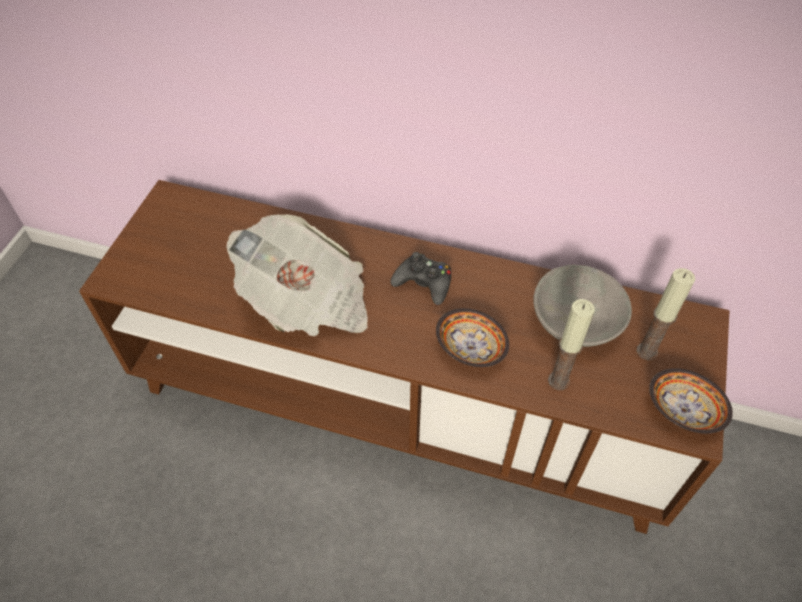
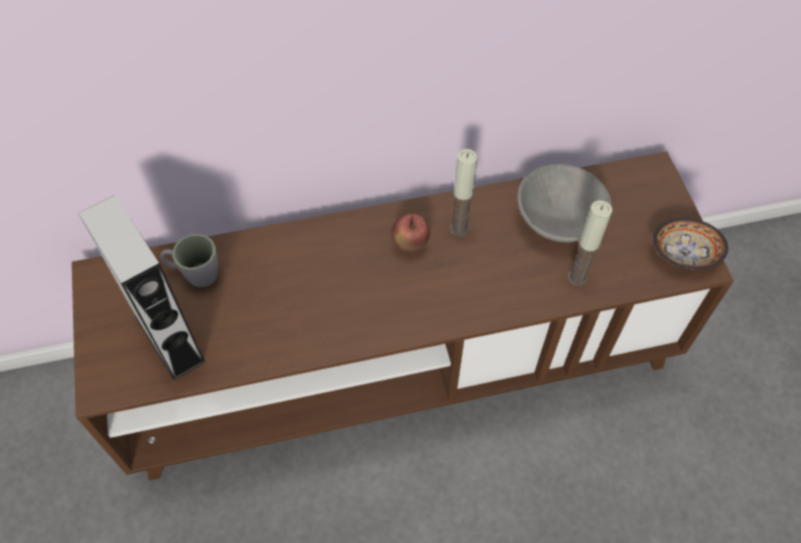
camera: 30 degrees left, 5 degrees up
newspaper [226,214,368,337] -> none
black game controller [390,252,451,305] -> apple [391,214,430,253]
bowl [436,308,509,367] -> none
candle [637,268,695,360] -> candle moved to [450,149,477,237]
none -> grey speaker [78,195,206,380]
none -> grey mug [160,234,218,287]

